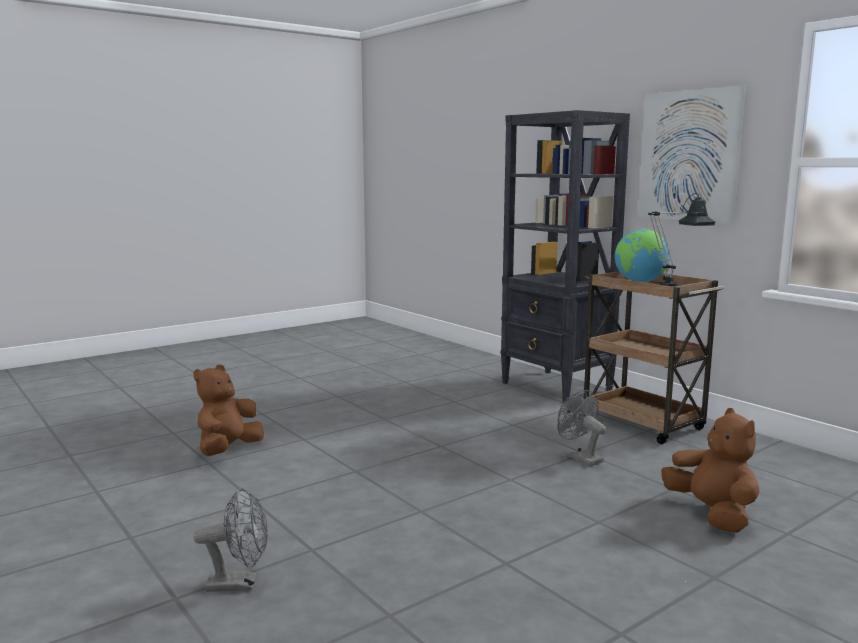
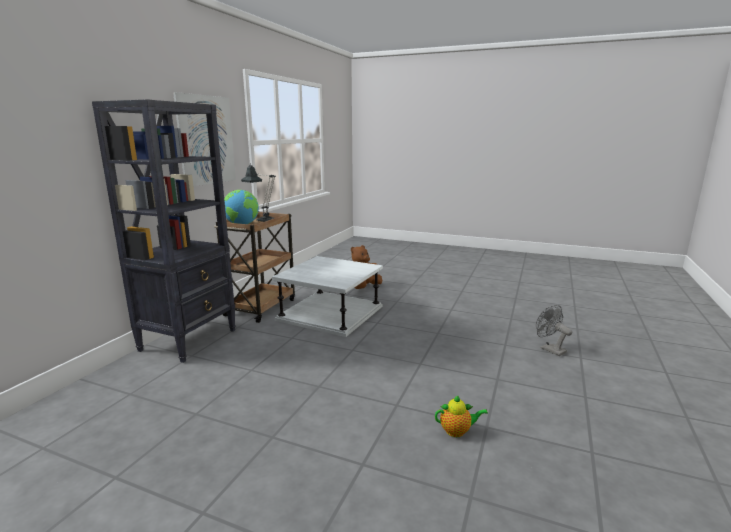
camera: 120 degrees left, 5 degrees up
brown plush toy [193,365,264,456] -> teapot [435,395,488,437]
grey fan [557,390,606,466] -> white side table [272,256,383,337]

